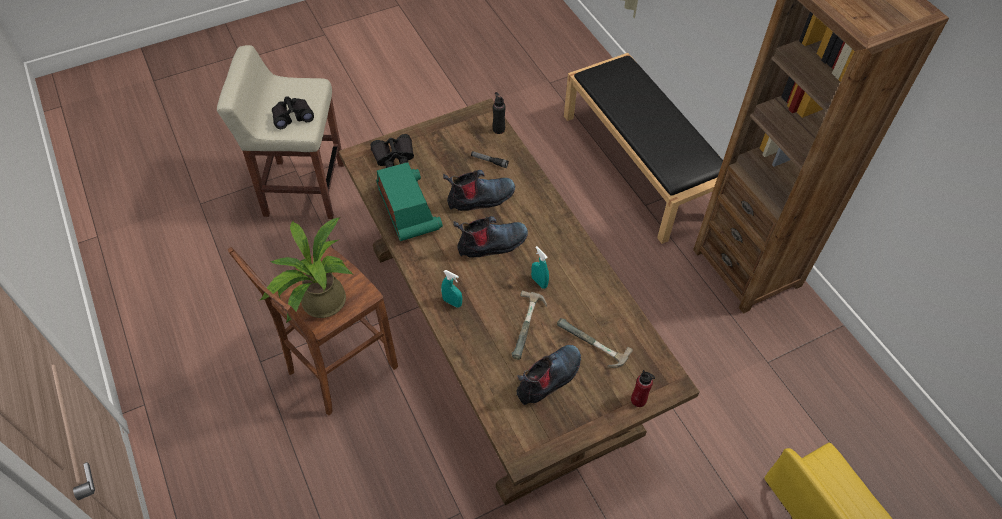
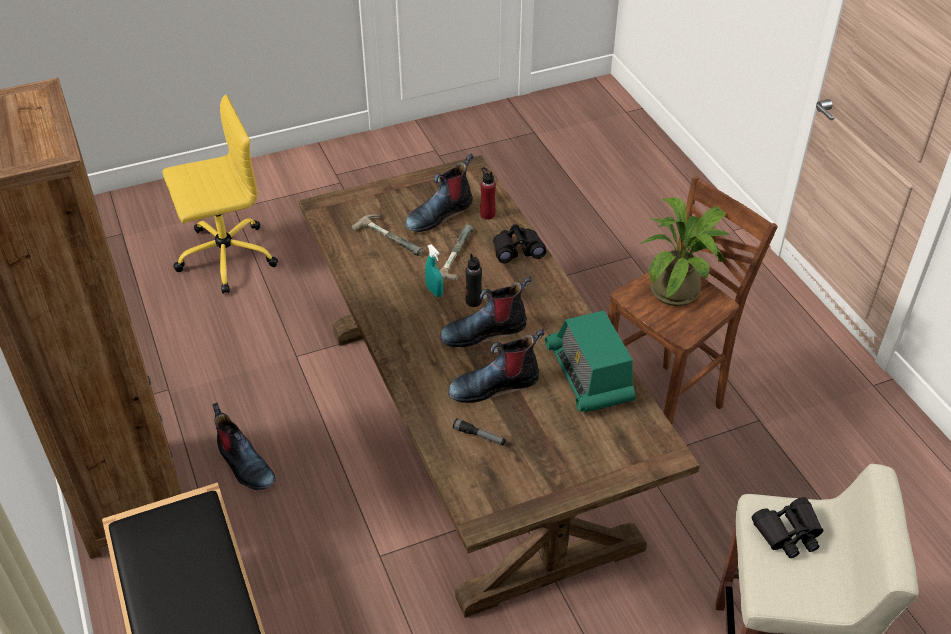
camera: 175 degrees left, 10 degrees down
black binoculars [370,134,414,168] -> black binoculars moved to [493,224,546,263]
turquoise spray bottle [441,270,462,308] -> none
black bottle [493,92,506,134] -> black bottle moved to [465,253,482,307]
red bottle [631,370,655,407] -> red bottle moved to [480,167,496,220]
none -> boot [212,403,276,490]

